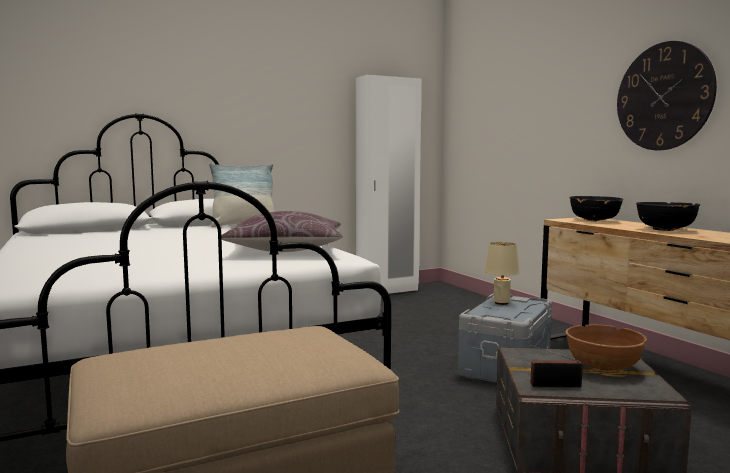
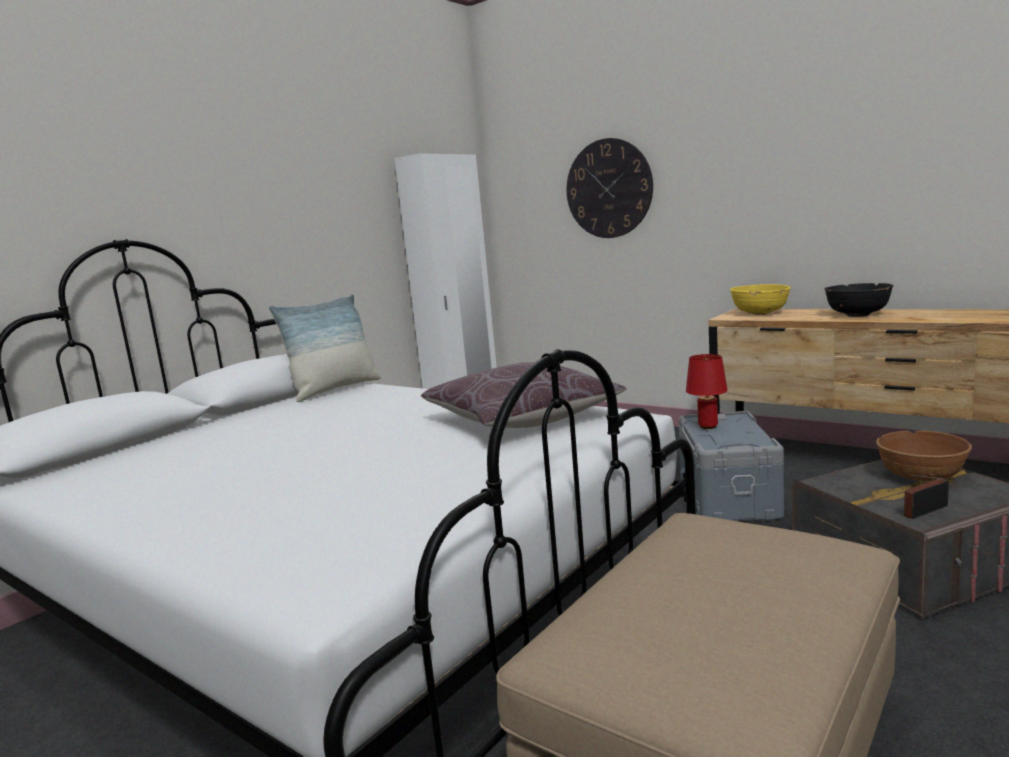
camera: 25 degrees left, 5 degrees up
beige table lamp [485,242,520,305] -> red table lamp [686,354,727,429]
black bowl [569,196,623,222] -> yellow bowl [730,284,791,315]
wall clock [617,41,717,150] -> wall clock moved to [567,138,653,238]

